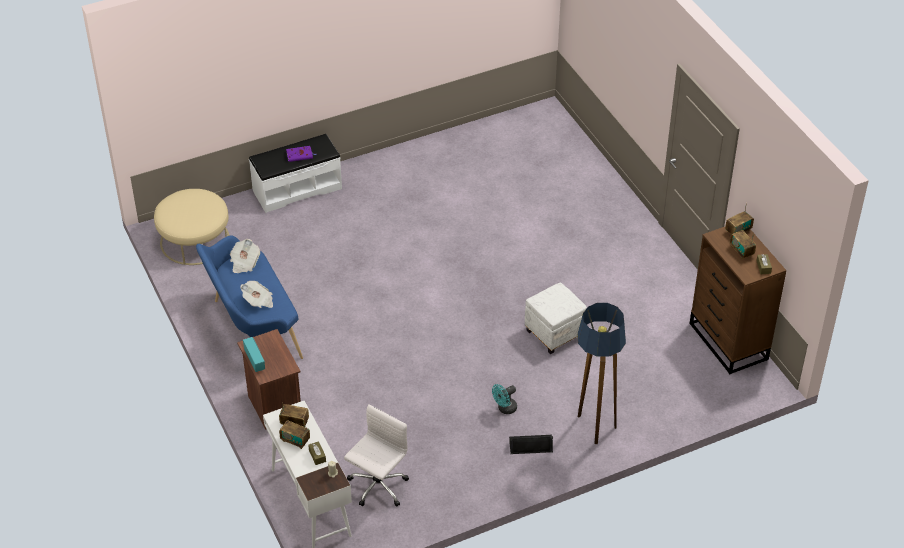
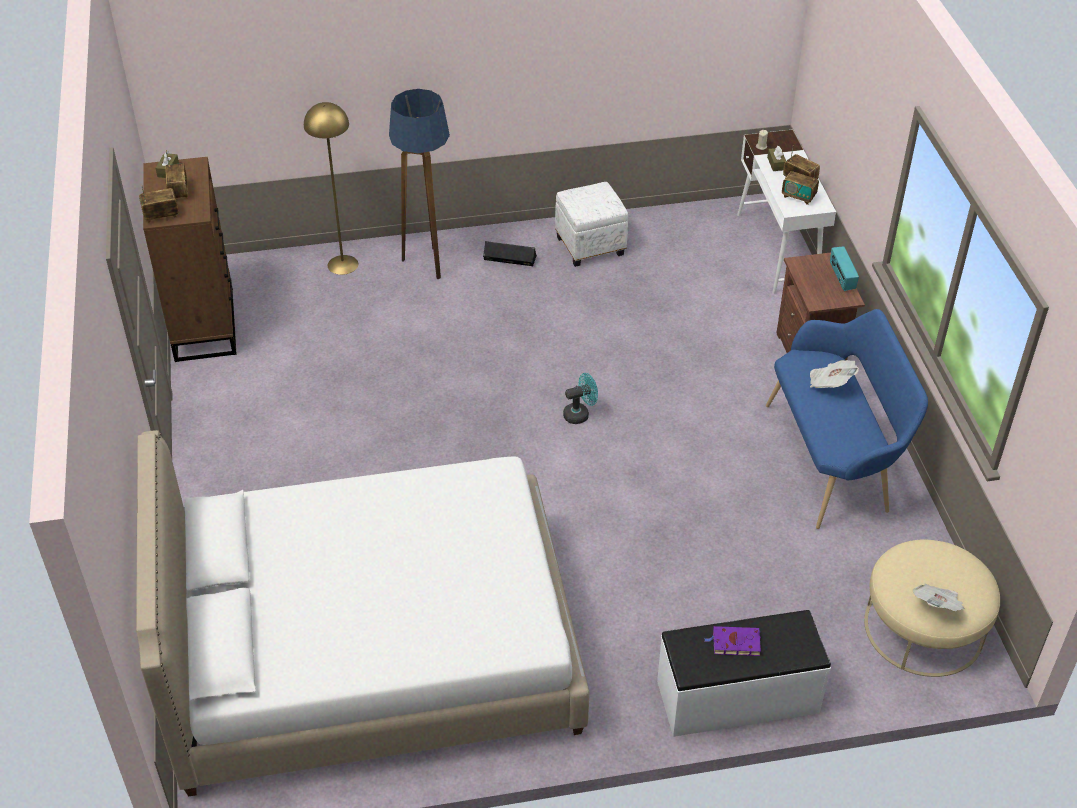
camera: 165 degrees left, 0 degrees up
newspaper [230,239,260,273] -> newspaper moved to [913,584,964,611]
white office chair [344,404,409,507] -> none
turquoise fan [492,384,517,414] -> turquoise fan moved to [563,373,598,424]
white ottoman [525,283,587,354] -> white ottoman moved to [555,182,628,267]
none -> white bed [136,430,589,796]
none -> yellow floor lamp [304,102,358,275]

